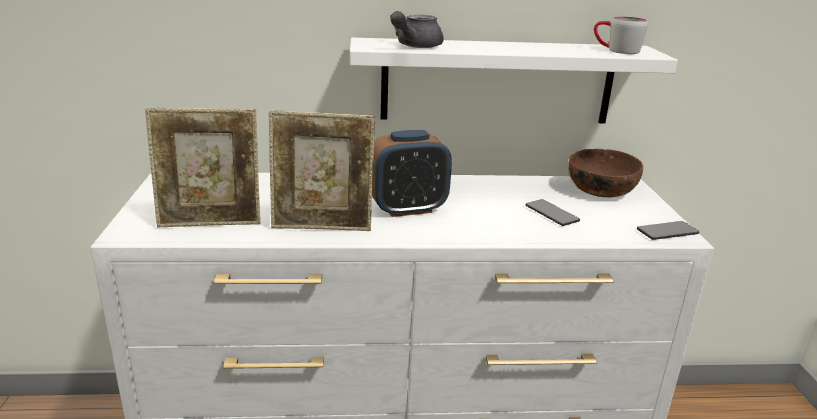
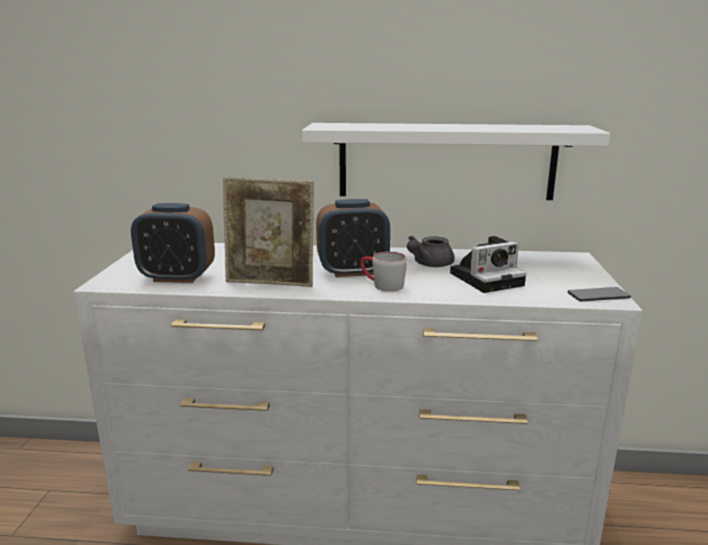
camera: 10 degrees right, 5 degrees down
picture frame [145,107,261,227] -> alarm clock [131,203,215,283]
grey teapot [390,11,444,48] -> grey teapot moved to [407,236,455,267]
phone [526,199,580,226] -> camera [450,236,526,293]
brown bowl [568,149,643,197] -> none
grey mug [594,17,648,54] -> grey mug moved to [360,252,407,291]

